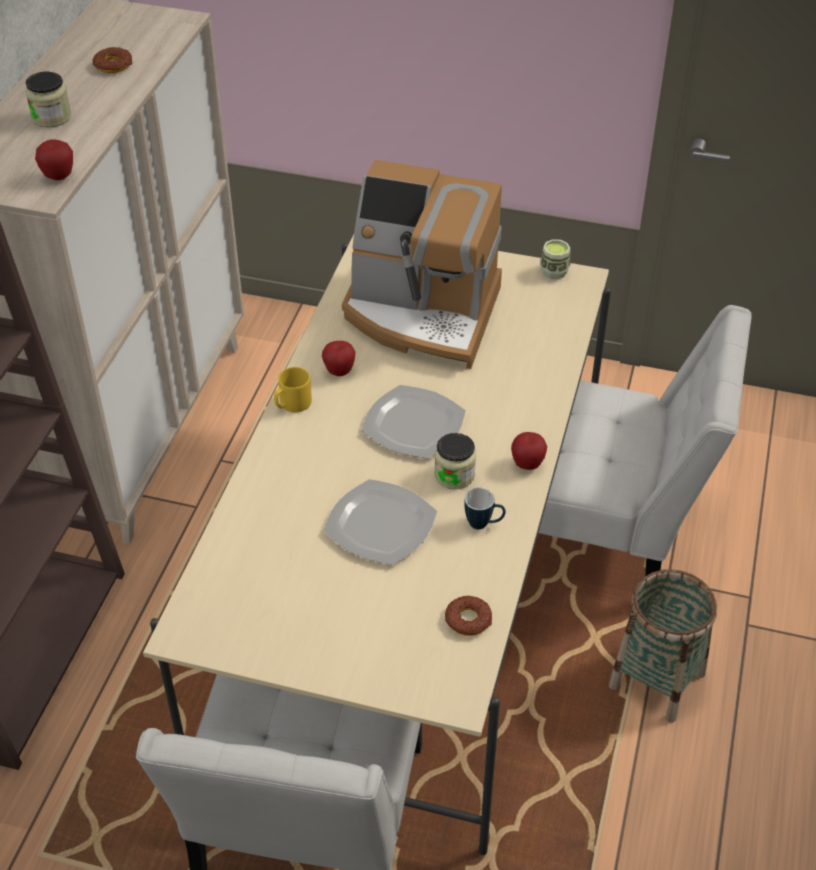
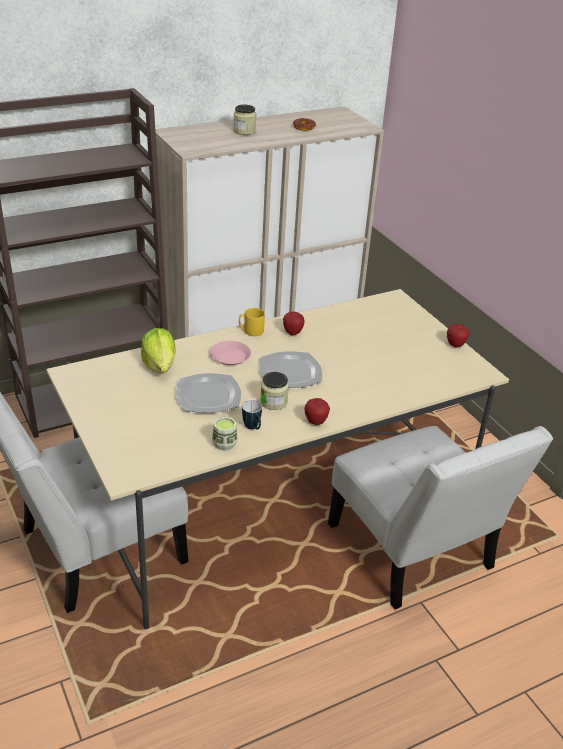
camera: 45 degrees right, 10 degrees down
apple [35,139,73,180] -> apple moved to [447,324,469,348]
coffee machine [342,160,502,369] -> none
donut [445,596,492,636] -> none
cup [540,239,571,279] -> cup moved to [212,417,237,451]
basket [609,569,717,723] -> none
none -> lettuce [141,328,176,373]
none -> pink plate [210,341,251,365]

